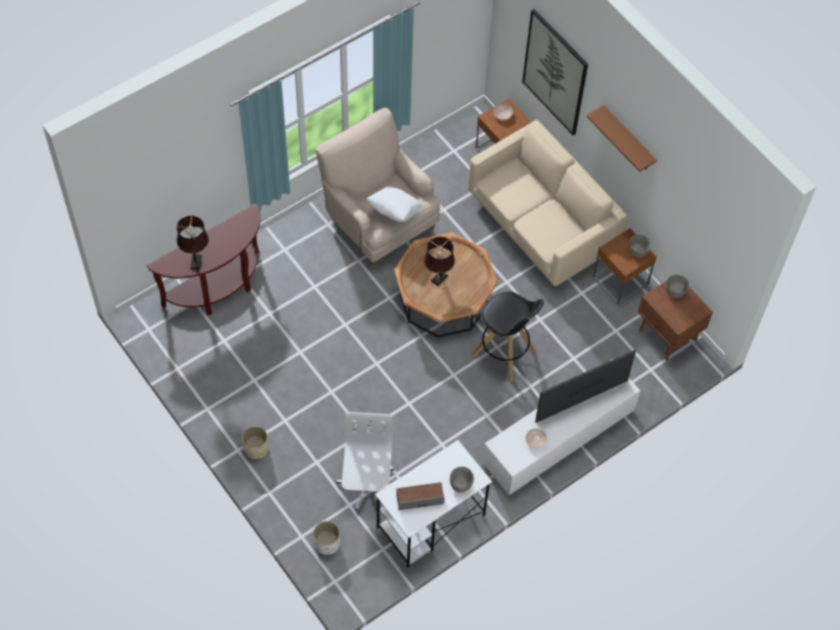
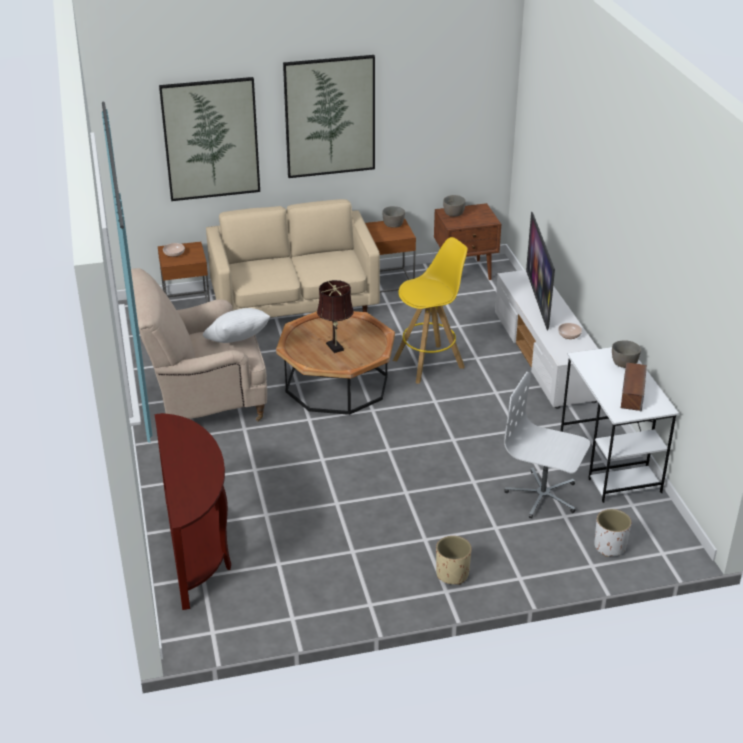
camera: 65 degrees left, 25 degrees down
brown table lamp [177,216,209,269] -> none
black stool [472,291,544,382] -> yellow stool [393,237,468,384]
brown shelf [587,105,657,172] -> picture [283,55,375,178]

